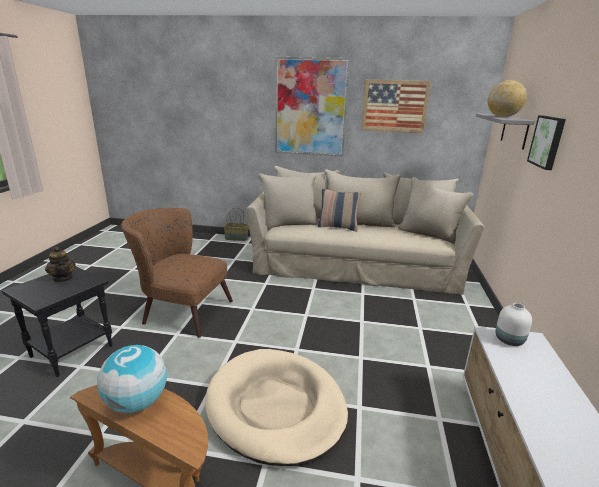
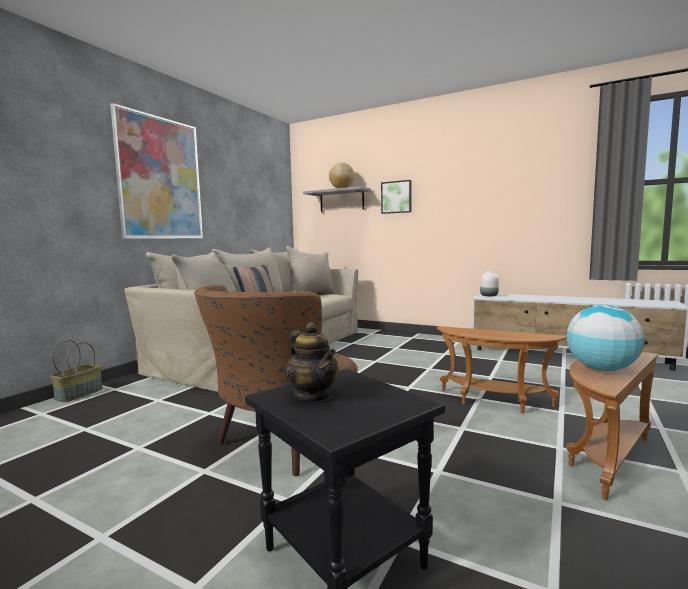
camera: 70 degrees left, 15 degrees down
teapot [45,246,76,282] -> teapot turned 75 degrees clockwise [285,322,338,402]
beige dog bed [205,349,348,466] -> brown side table [437,326,566,414]
picture [361,79,431,133] -> none

